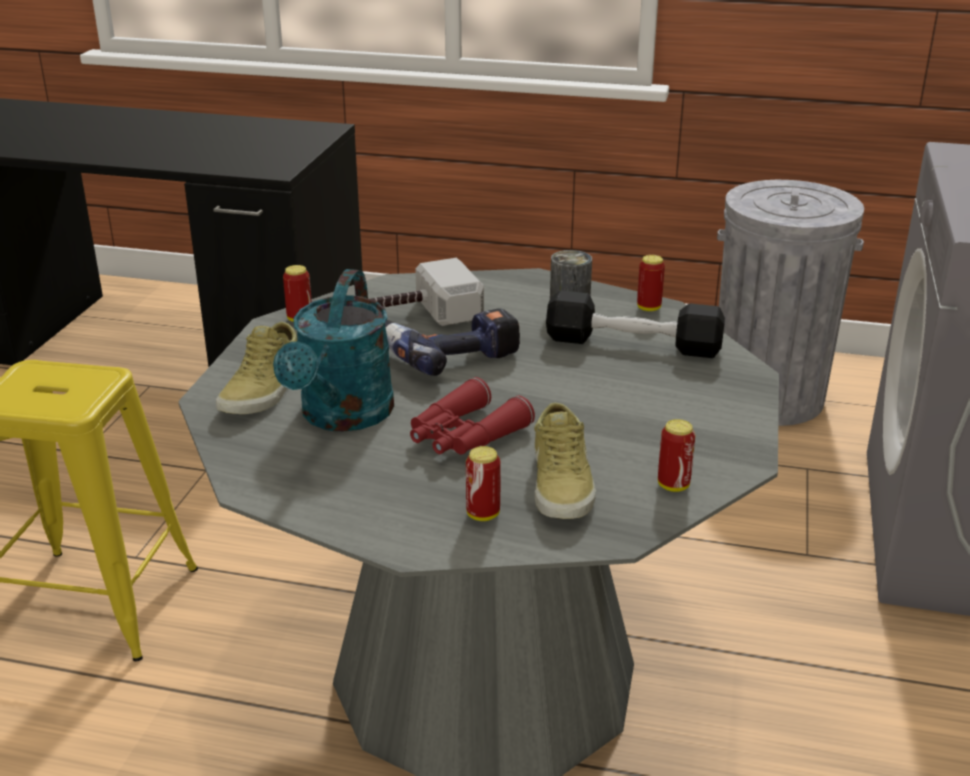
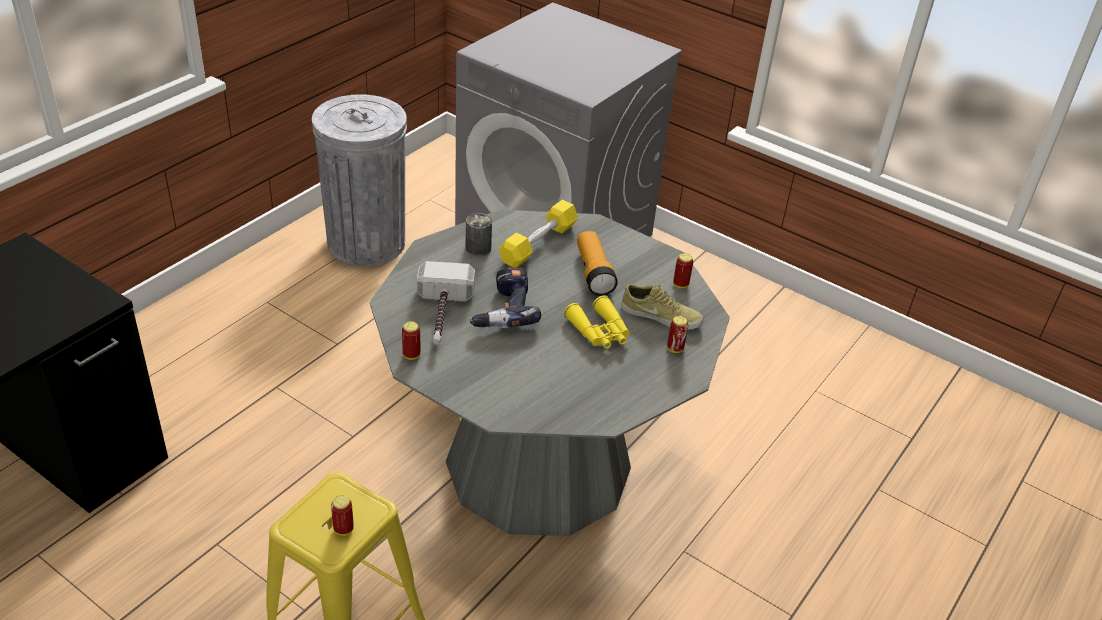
camera: 70 degrees left, 10 degrees up
beige shoe [216,322,297,414] -> none
turquoise watering can [273,269,394,432] -> none
red binoculars [410,377,535,455] -> yellow binoculars [564,295,630,349]
black dumbbell [546,291,725,358] -> yellow dumbbell [499,200,578,267]
can [637,255,665,311] -> can moved to [331,495,354,536]
none -> flashlight [577,231,618,296]

